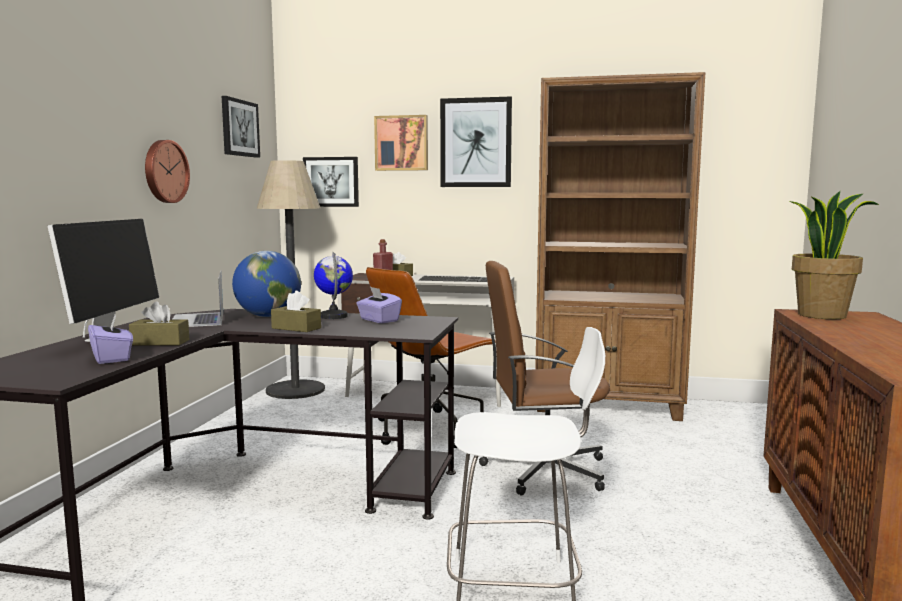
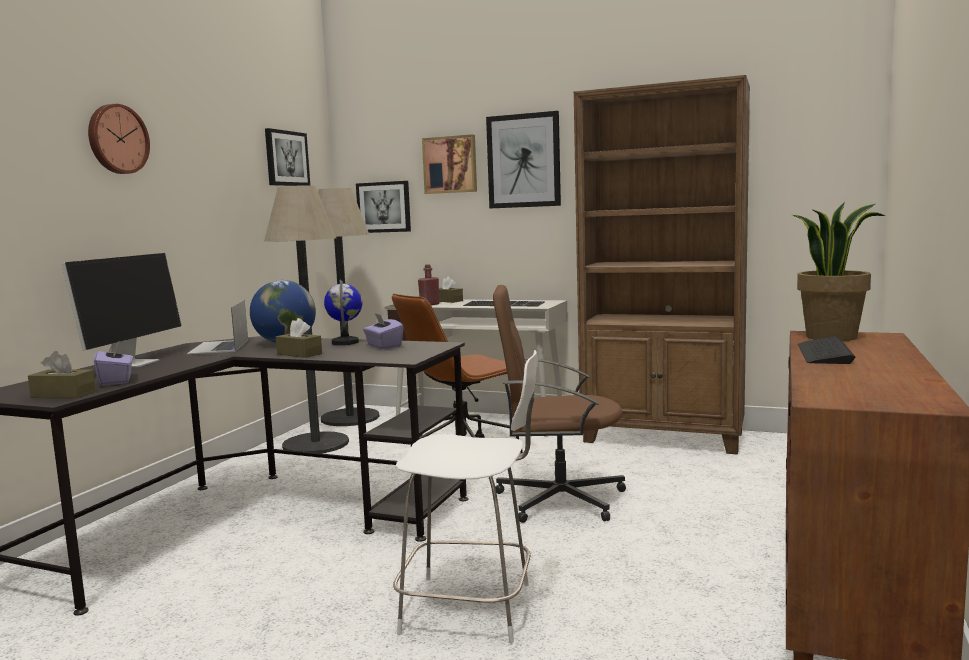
camera: 10 degrees right, 0 degrees up
brown tissue box [129,302,189,346] -> brown tissue box moved to [28,351,96,398]
wall clock [145,140,190,203] -> wall clock moved to [88,104,150,174]
none -> floor lamp [264,185,349,453]
none -> keyboard [798,336,856,364]

